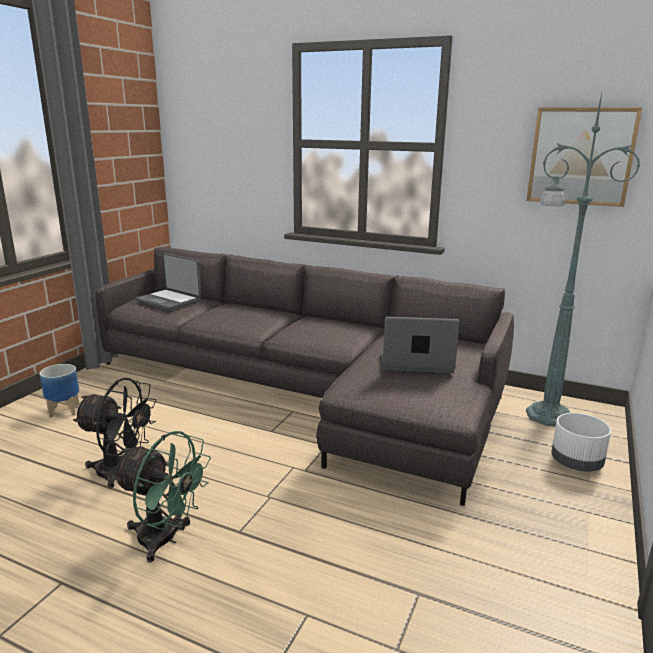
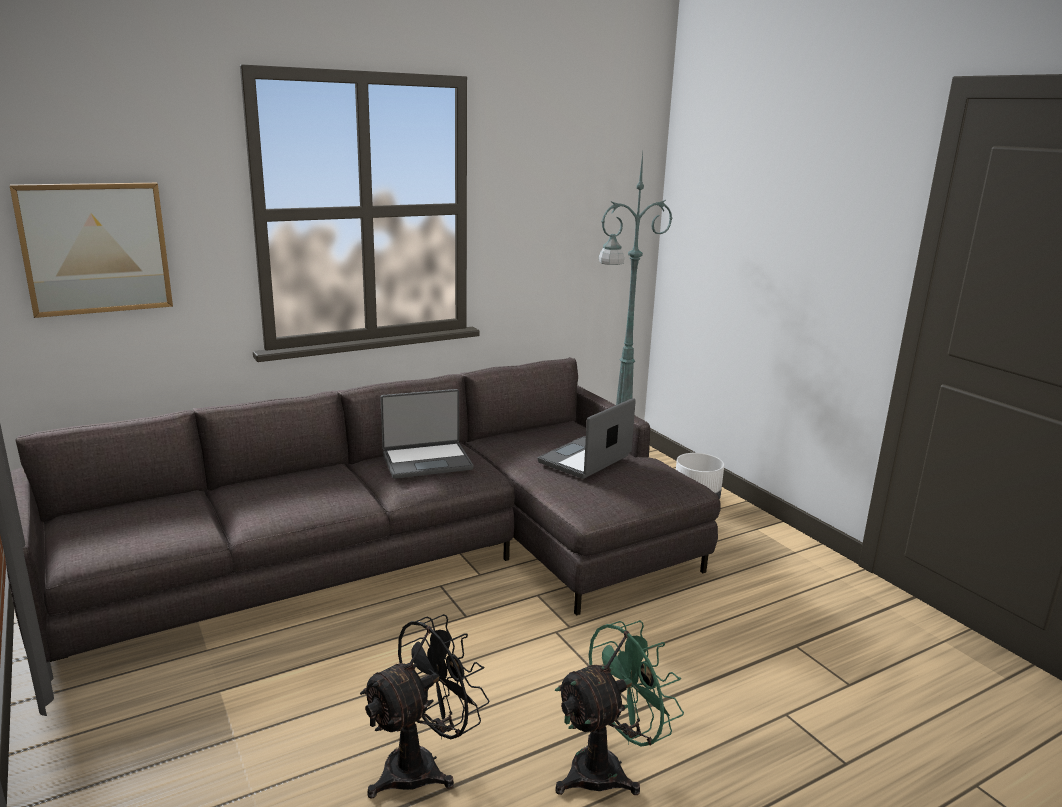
camera: 55 degrees left, 0 degrees up
planter [40,364,79,418] -> none
laptop [136,253,201,310] -> laptop moved to [380,389,474,479]
picture [526,107,642,207] -> picture moved to [10,183,173,318]

